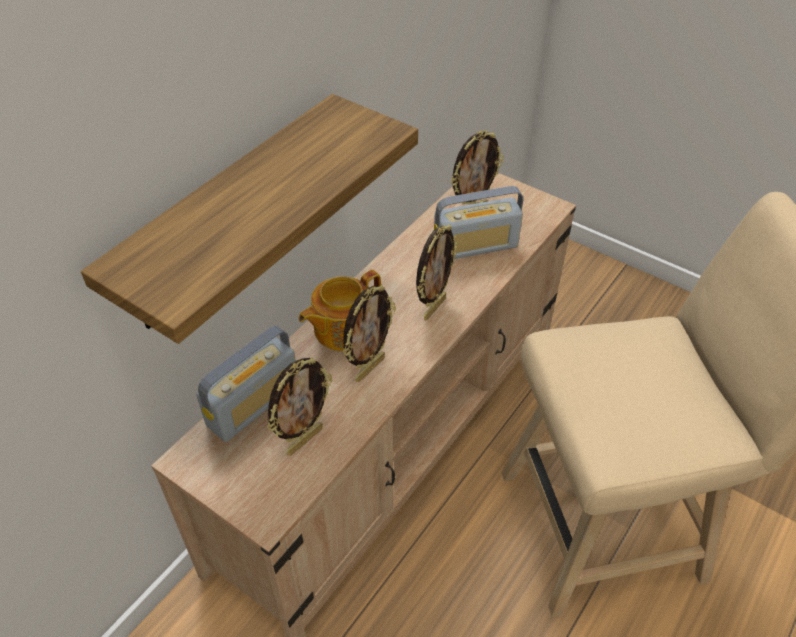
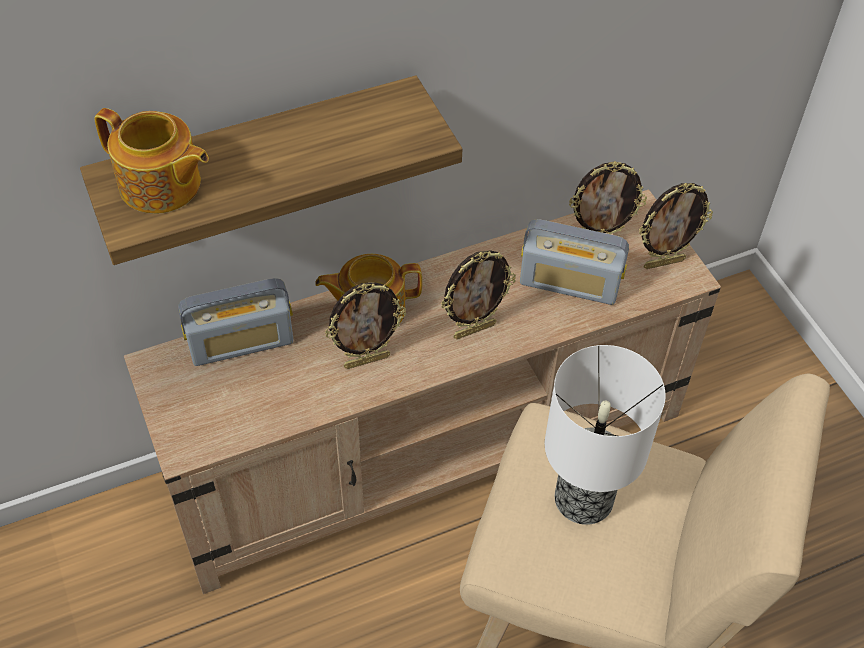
camera: 30 degrees right, 5 degrees up
picture frame [267,357,332,455] -> picture frame moved to [639,183,713,269]
none -> teapot [94,108,209,214]
none -> table lamp [545,345,666,525]

